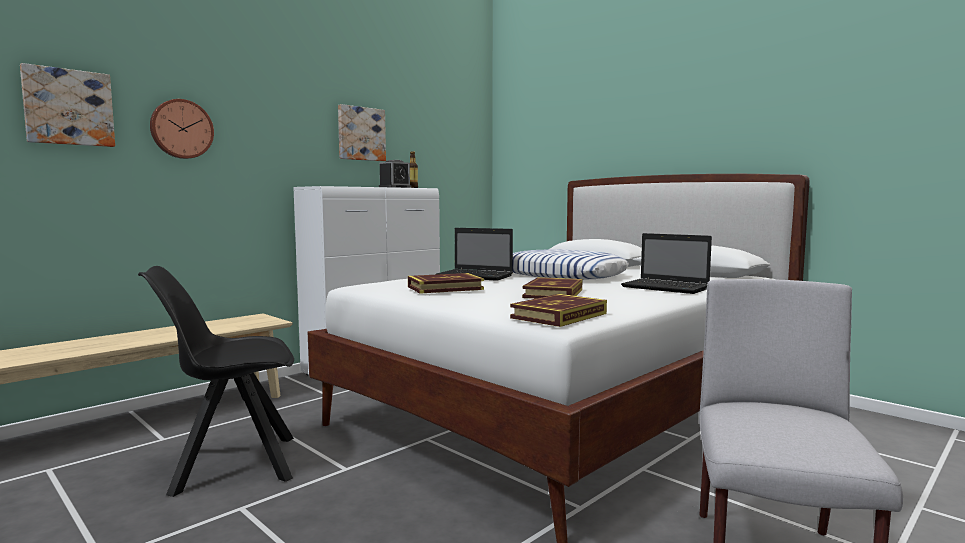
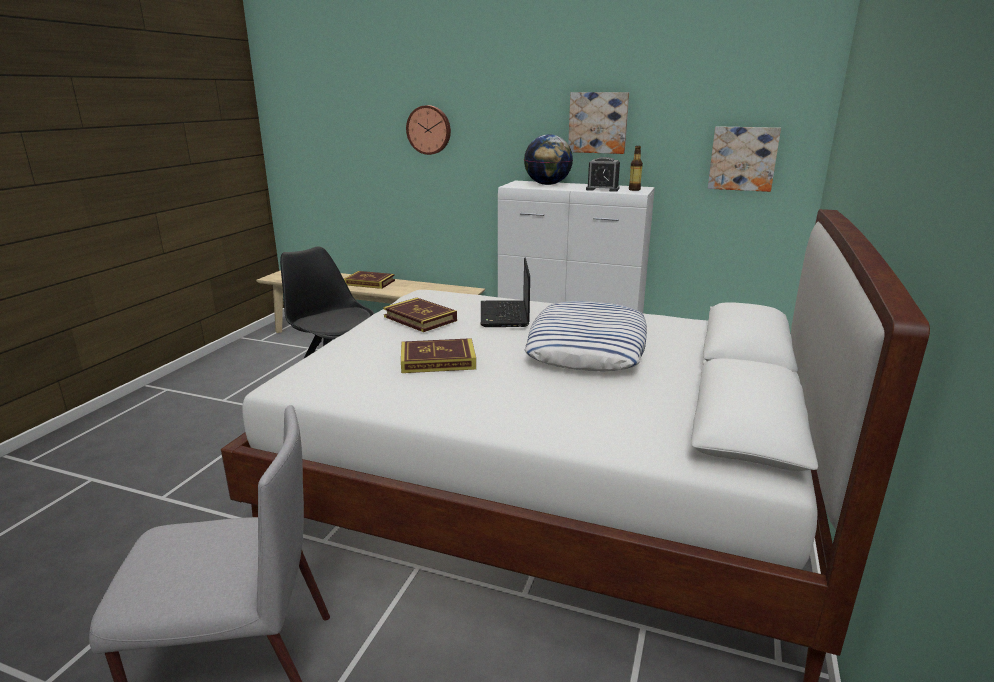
camera: 65 degrees right, 15 degrees up
picture [20,63,115,147] -> picture moved to [708,126,781,192]
book [510,294,607,327] -> book moved to [344,271,395,289]
laptop [621,233,712,294] -> none
none -> globe [524,134,573,185]

